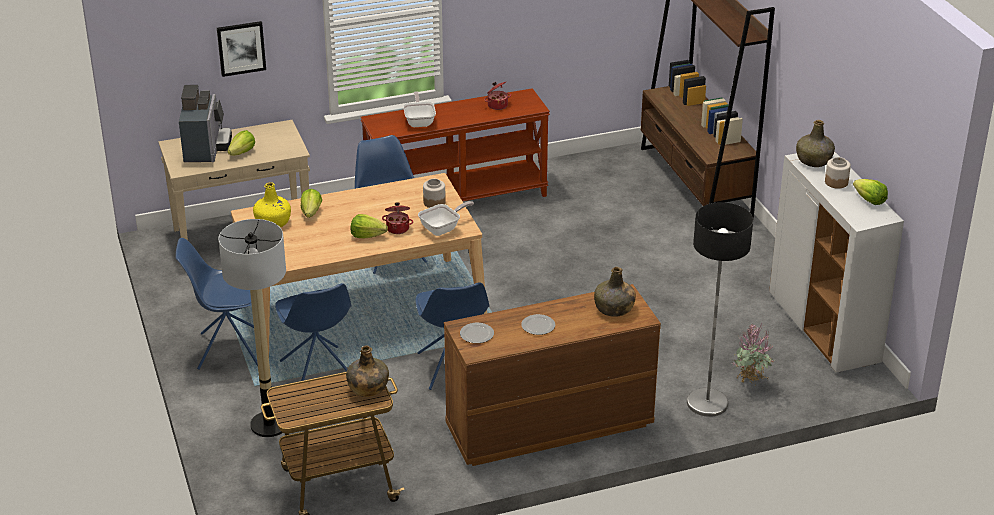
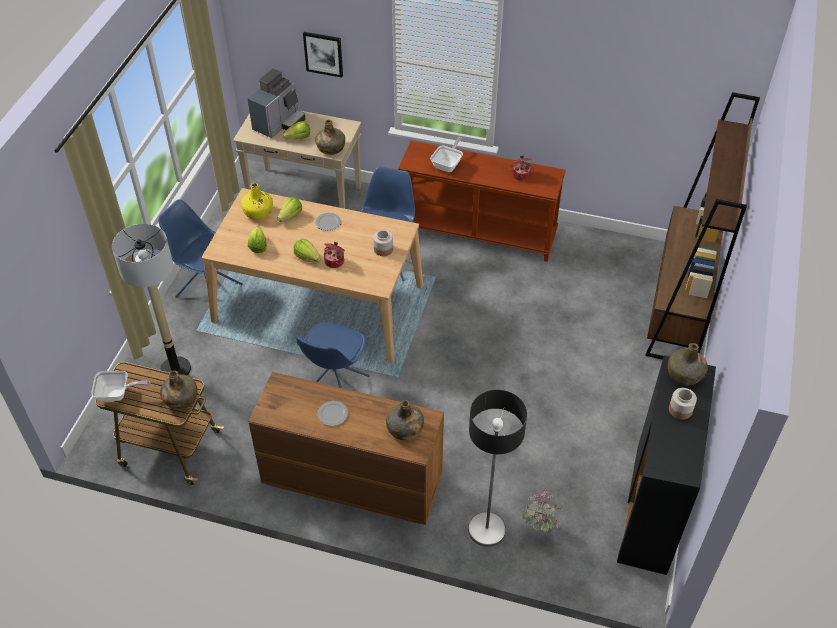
camera: 35 degrees right, 15 degrees up
blue chair [275,283,351,381] -> none
frying pan [418,201,474,236] -> frying pan moved to [91,371,151,401]
plate [460,323,494,343] -> plate moved to [315,213,341,231]
white cabinet [769,151,904,373] -> black cabinet [617,355,716,575]
lettuce [853,179,888,205] -> lettuce moved to [248,226,267,253]
none -> green bottle [315,120,345,155]

